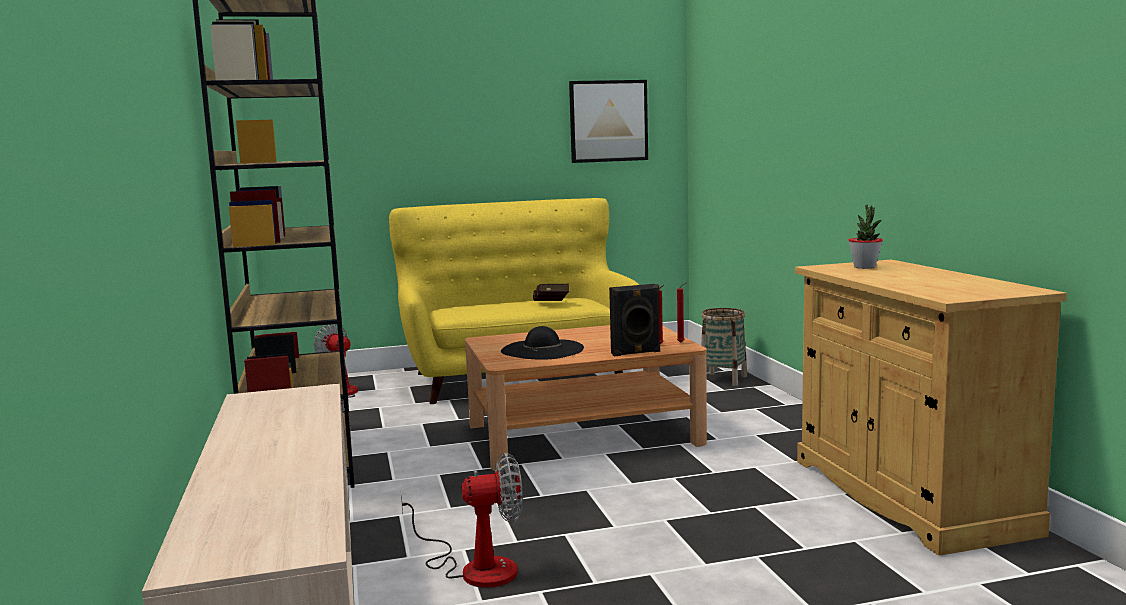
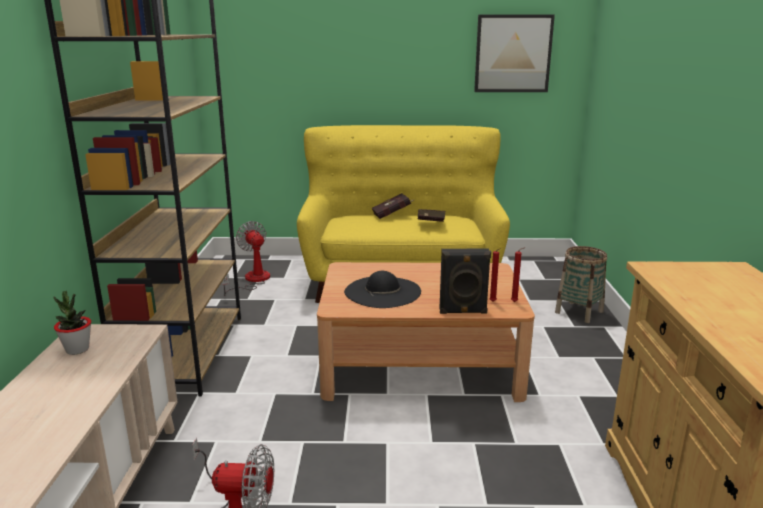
camera: 15 degrees right, 10 degrees up
potted plant [849,205,883,269] -> potted plant moved to [54,291,91,355]
none -> red book [372,193,415,219]

